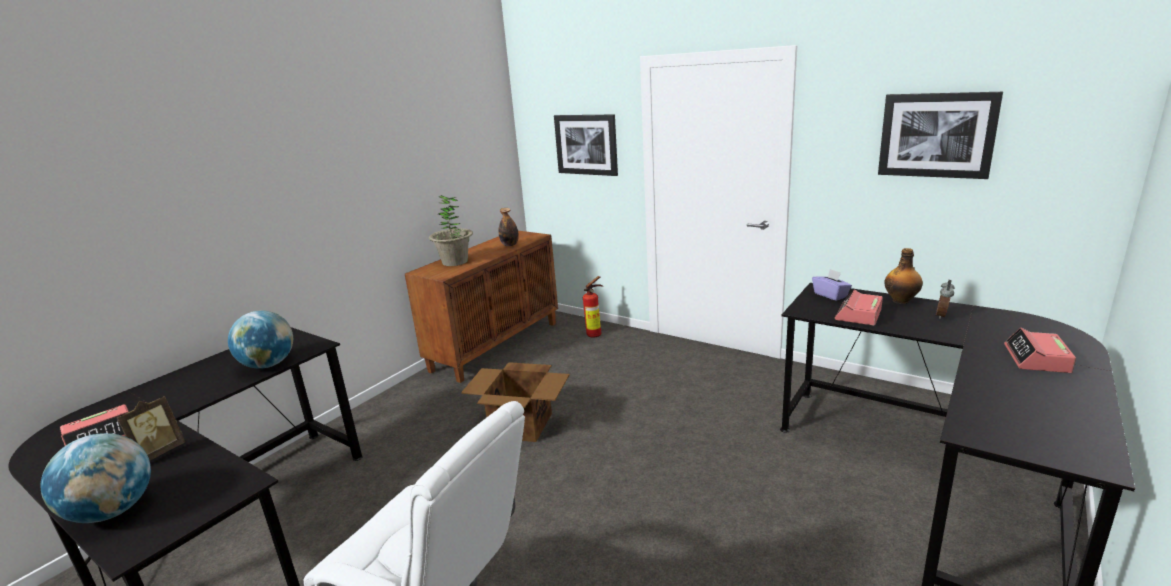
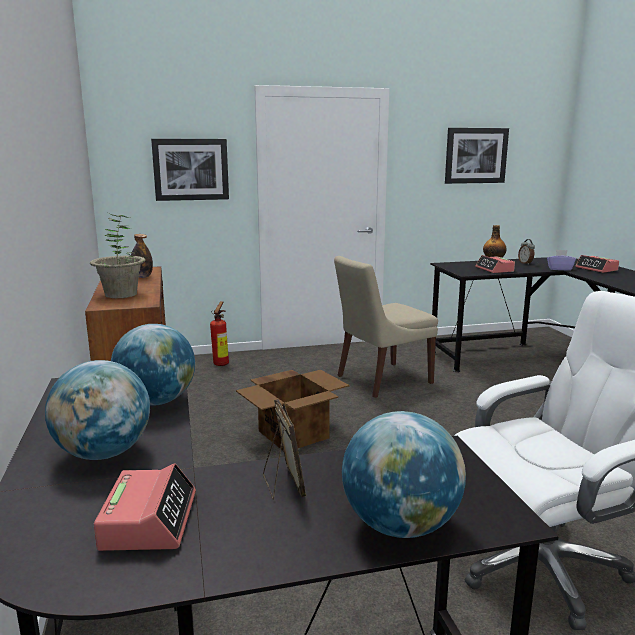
camera: 50 degrees left, 5 degrees down
purple tissue box [812,269,852,301] -> purple tissue box moved to [547,250,576,271]
none -> globe [45,360,150,460]
none -> beige chair [334,256,438,398]

